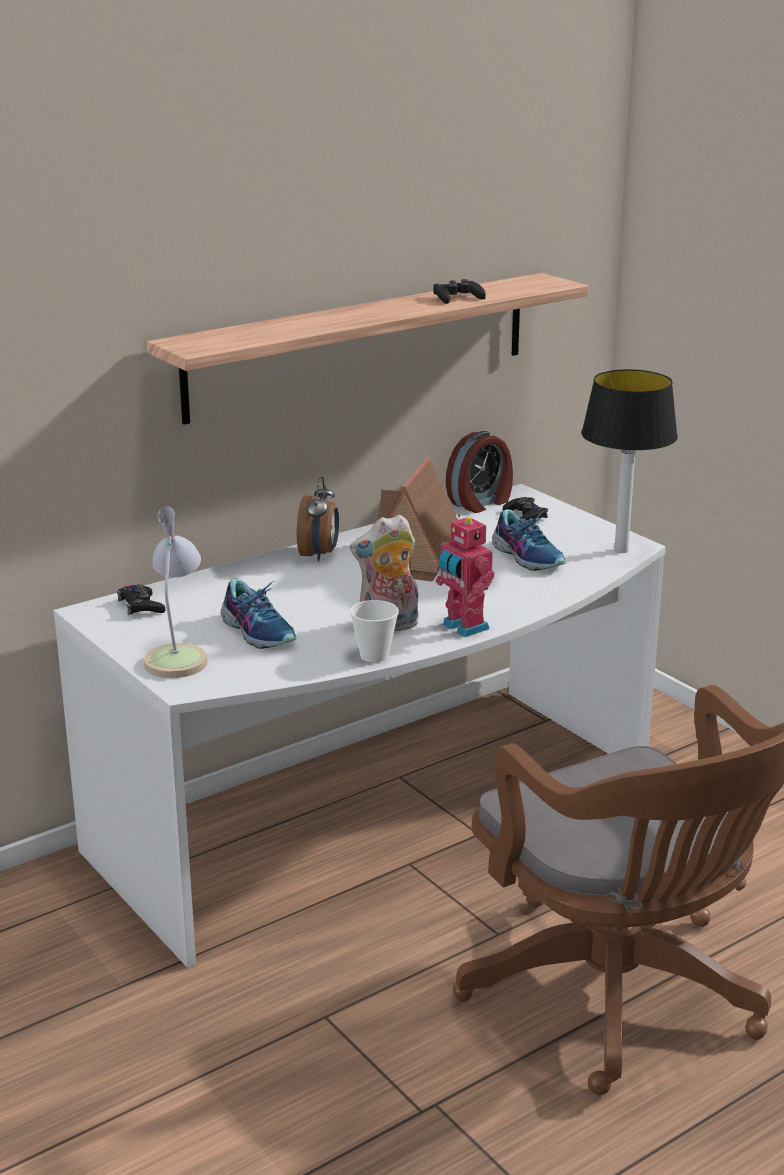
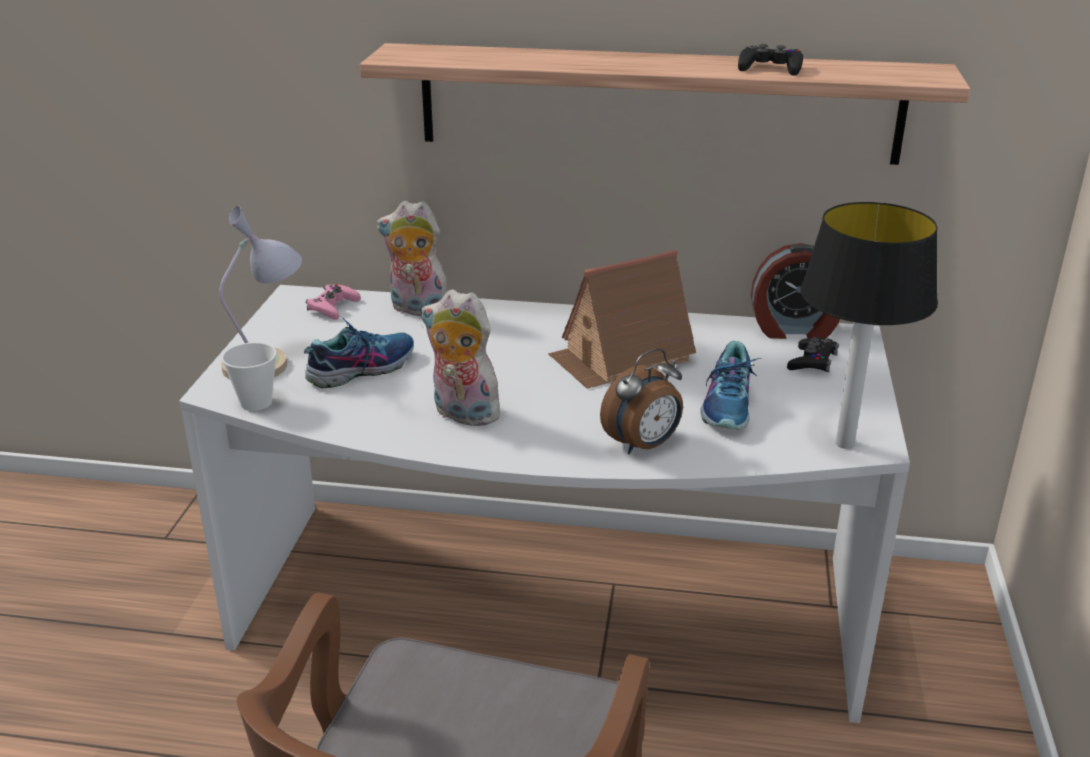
camera: 45 degrees right, 5 degrees up
black game controller [117,584,165,615] -> pink game controller [306,284,361,320]
shoe [221,579,296,649] -> shoe turned 135 degrees counterclockwise [304,316,414,388]
alarm clock [297,476,339,561] -> alarm clock moved to [600,348,683,454]
cup [350,600,399,662] -> cup moved to [222,342,277,411]
toy robot [436,514,494,637] -> none
none -> plush toy [377,201,447,316]

